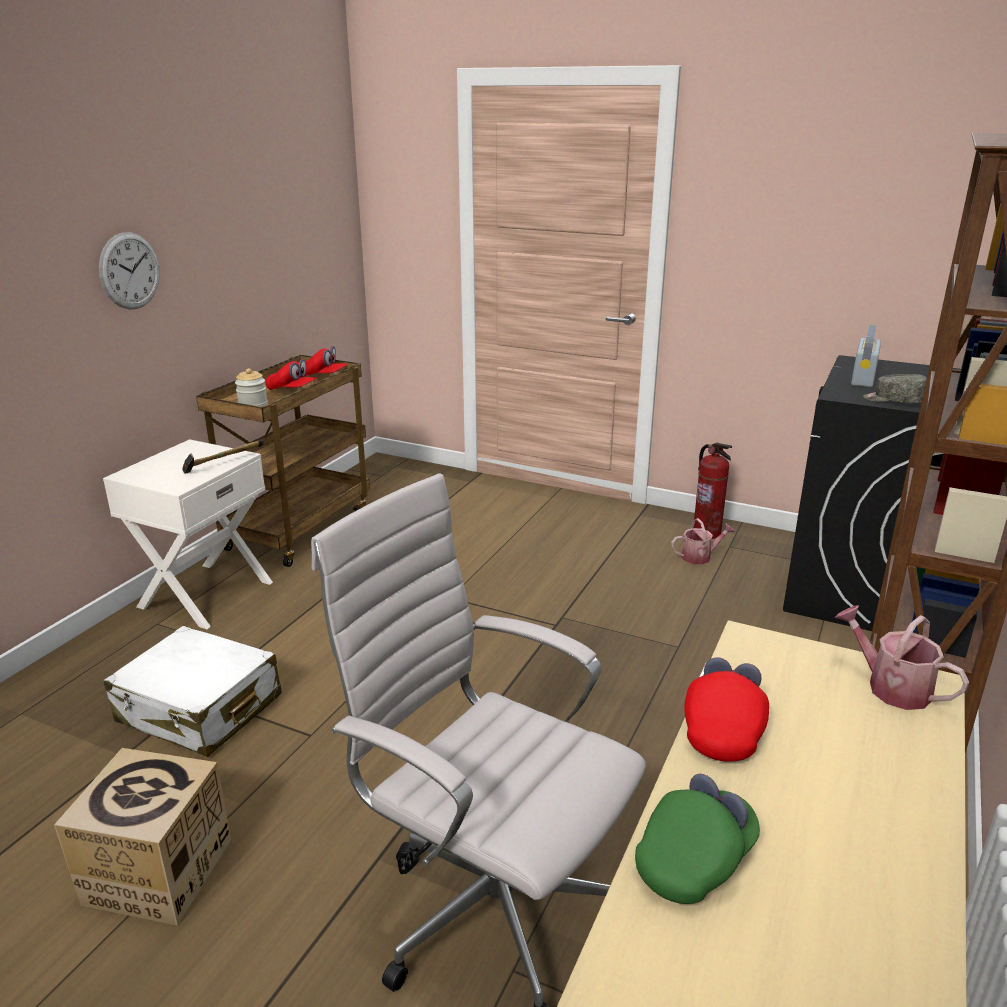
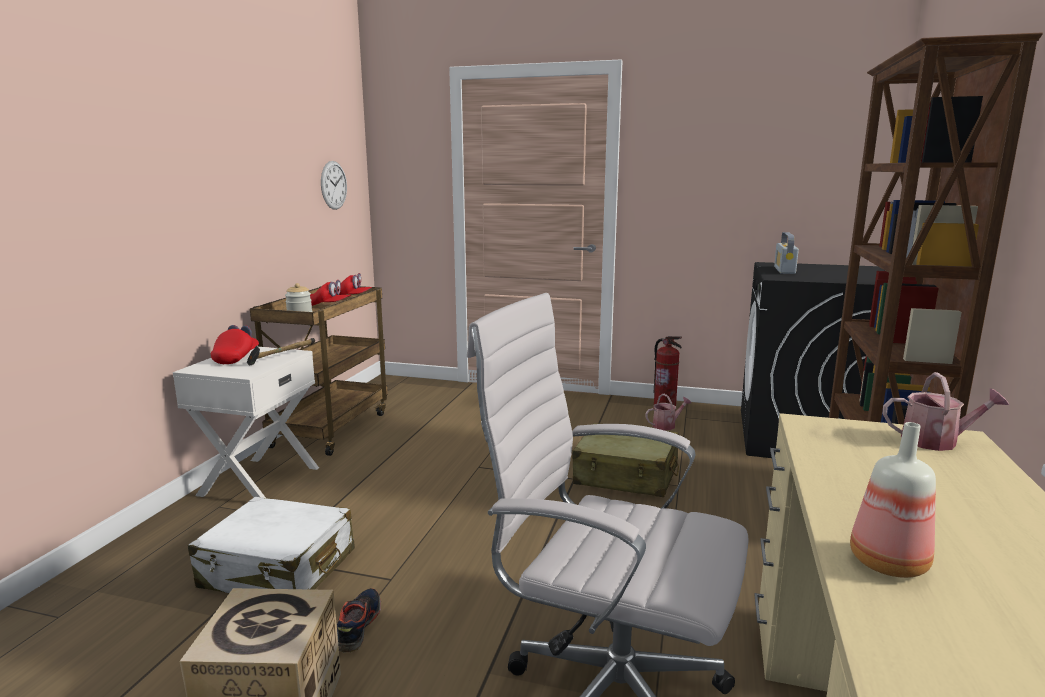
camera: 10 degrees left, 10 degrees down
wall clock [99,232,160,310] -> wall clock moved to [321,161,347,210]
green cap [635,774,760,904] -> bottle [850,422,936,578]
red cap [684,657,769,762] -> red cap moved to [211,325,259,364]
watering can [835,605,969,710] -> watering can turned 150 degrees clockwise [883,372,1009,451]
grey cap [863,374,927,403] -> none
none -> shoe [337,588,381,652]
none -> beige suitcase [572,423,679,497]

